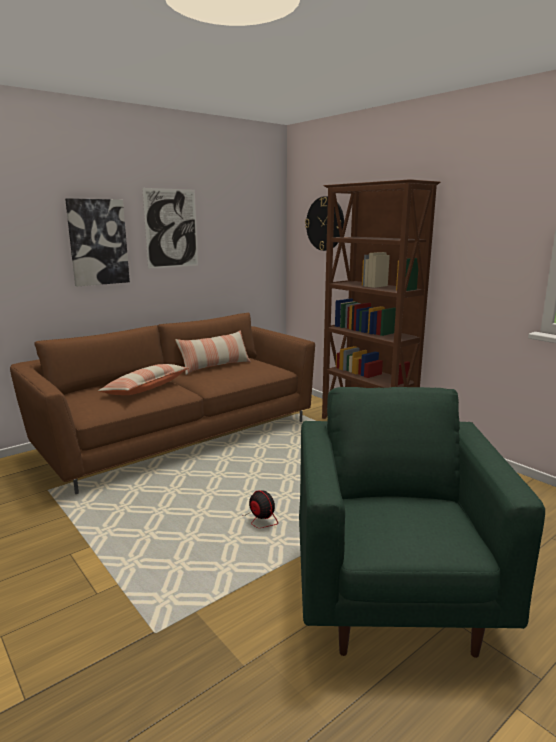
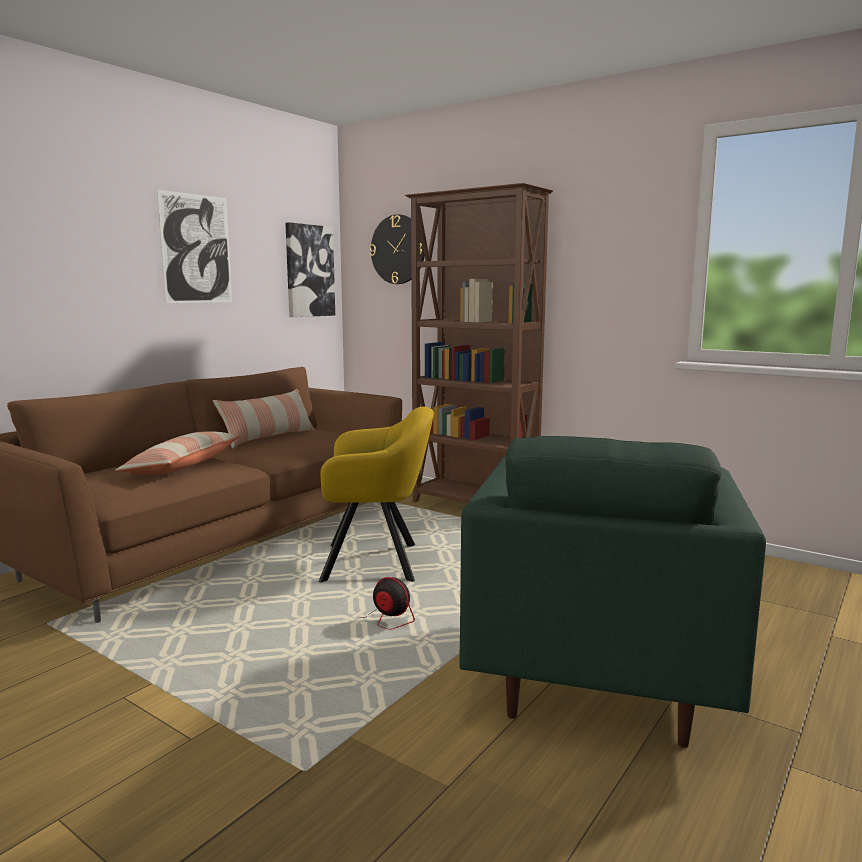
camera: 15 degrees left, 5 degrees down
picture [65,198,130,286] -> picture moved to [285,222,335,317]
green armchair [299,387,545,658] -> green armchair turned 150 degrees counterclockwise [459,436,766,748]
none -> yellow armchair [318,407,434,582]

